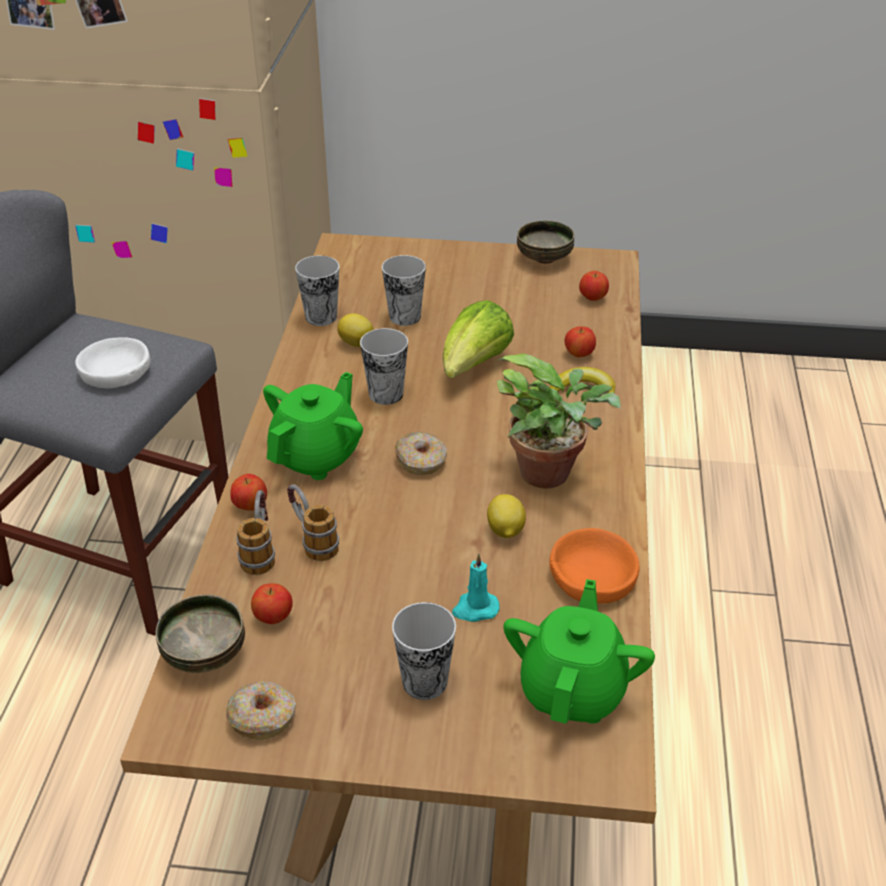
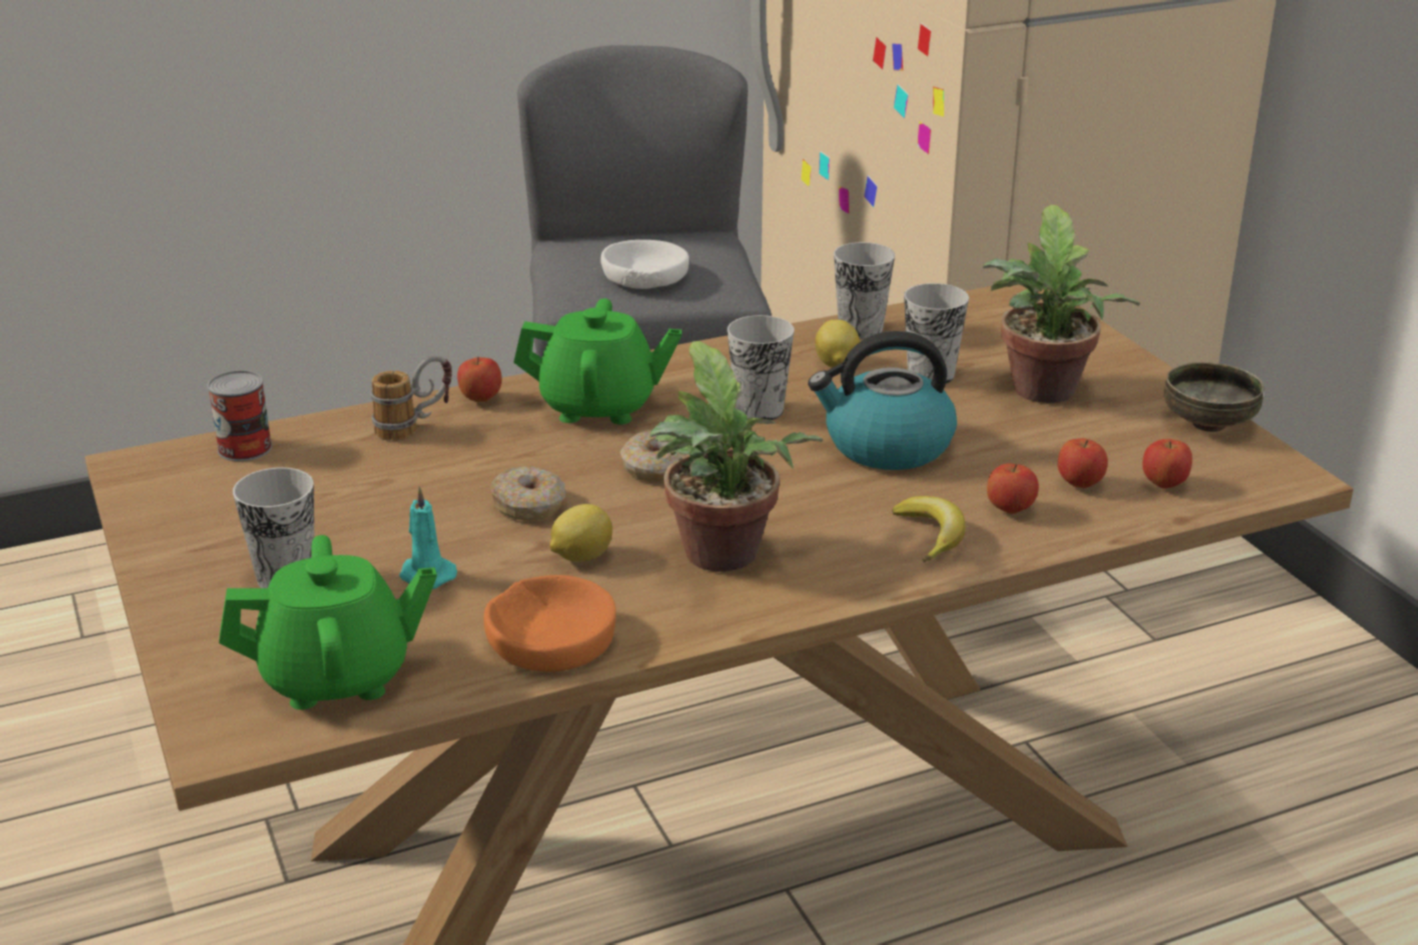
camera: 60 degrees right, 10 degrees down
bowl [155,595,245,673] -> can [207,370,272,461]
donut [226,681,296,740] -> donut moved to [490,467,566,520]
apple [251,583,293,624] -> apple moved to [1058,438,1108,488]
mug [287,484,339,561] -> none
lettuce [443,300,514,378] -> kettle [808,331,957,470]
none -> potted plant [983,205,1140,403]

